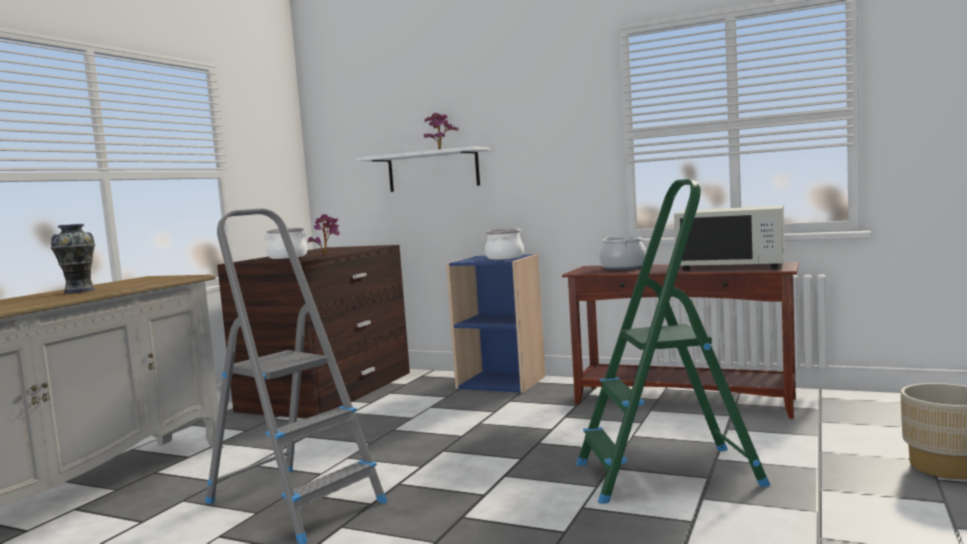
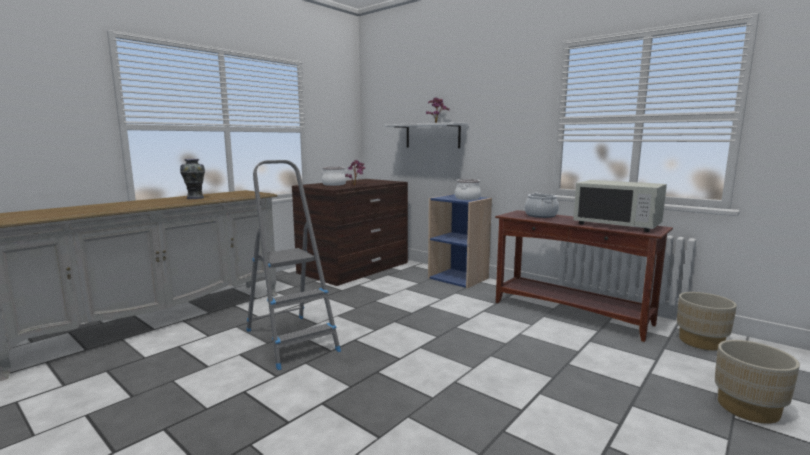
camera: 15 degrees right, 5 degrees up
green step ladder [576,179,770,504] -> none
none -> beige planter [677,292,737,350]

